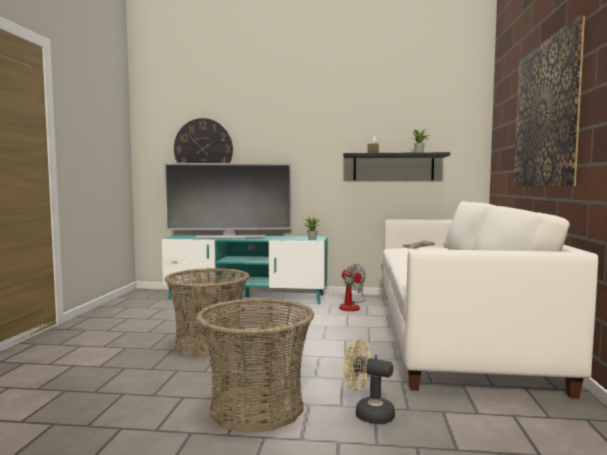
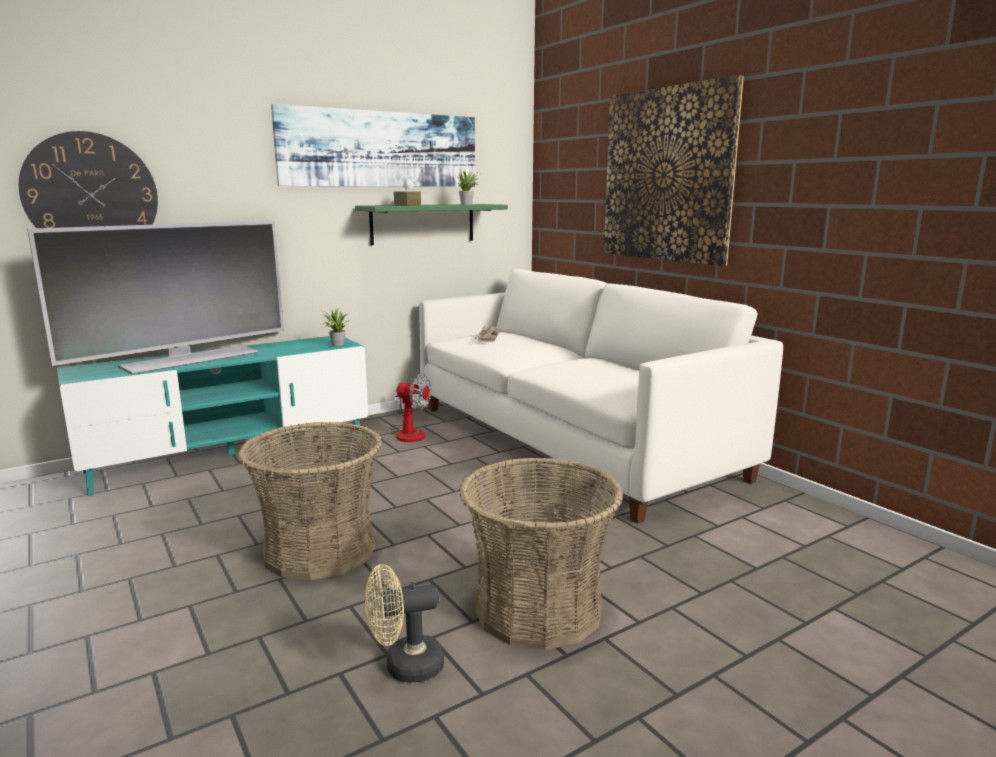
camera: 40 degrees left, 10 degrees up
black shelf [343,152,450,180] -> green shelf [355,204,508,245]
beige fan [343,339,395,424] -> beige fan moved to [365,564,444,683]
none -> picture [271,104,475,187]

